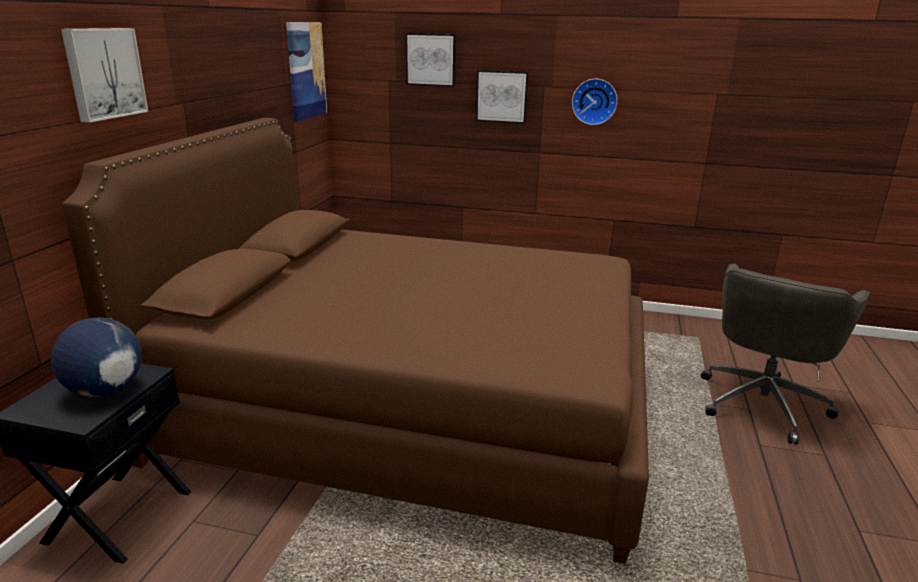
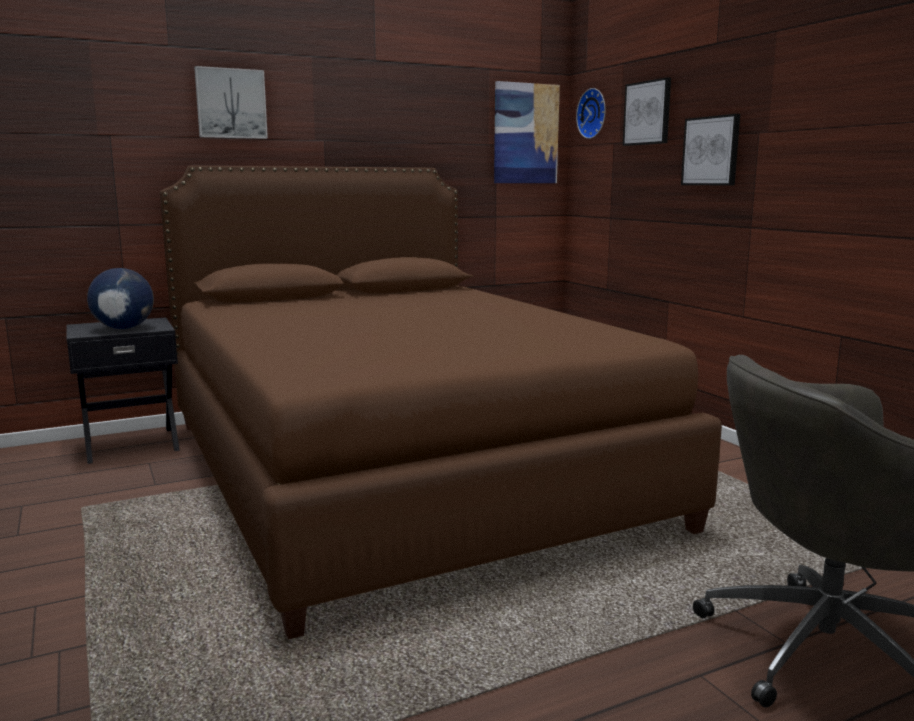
camera: 50 degrees right, 10 degrees down
wall clock [572,79,618,125] -> wall clock moved to [576,88,606,139]

